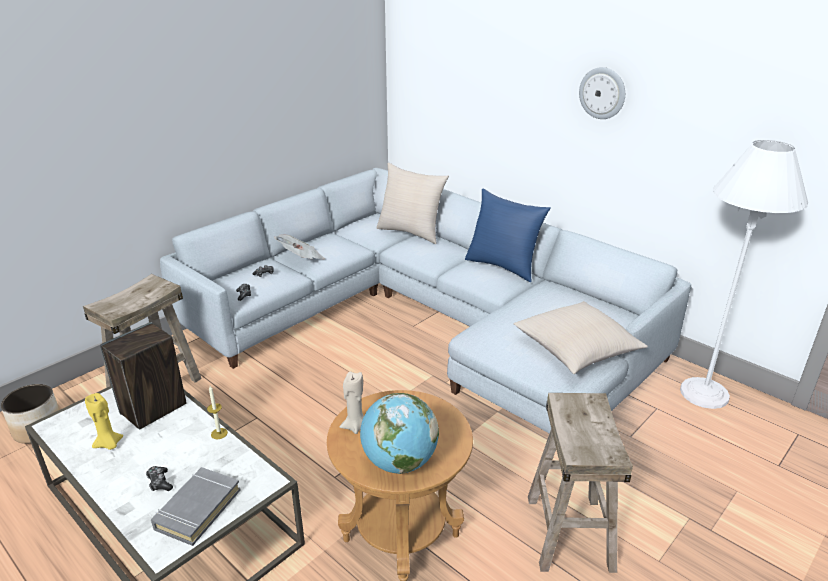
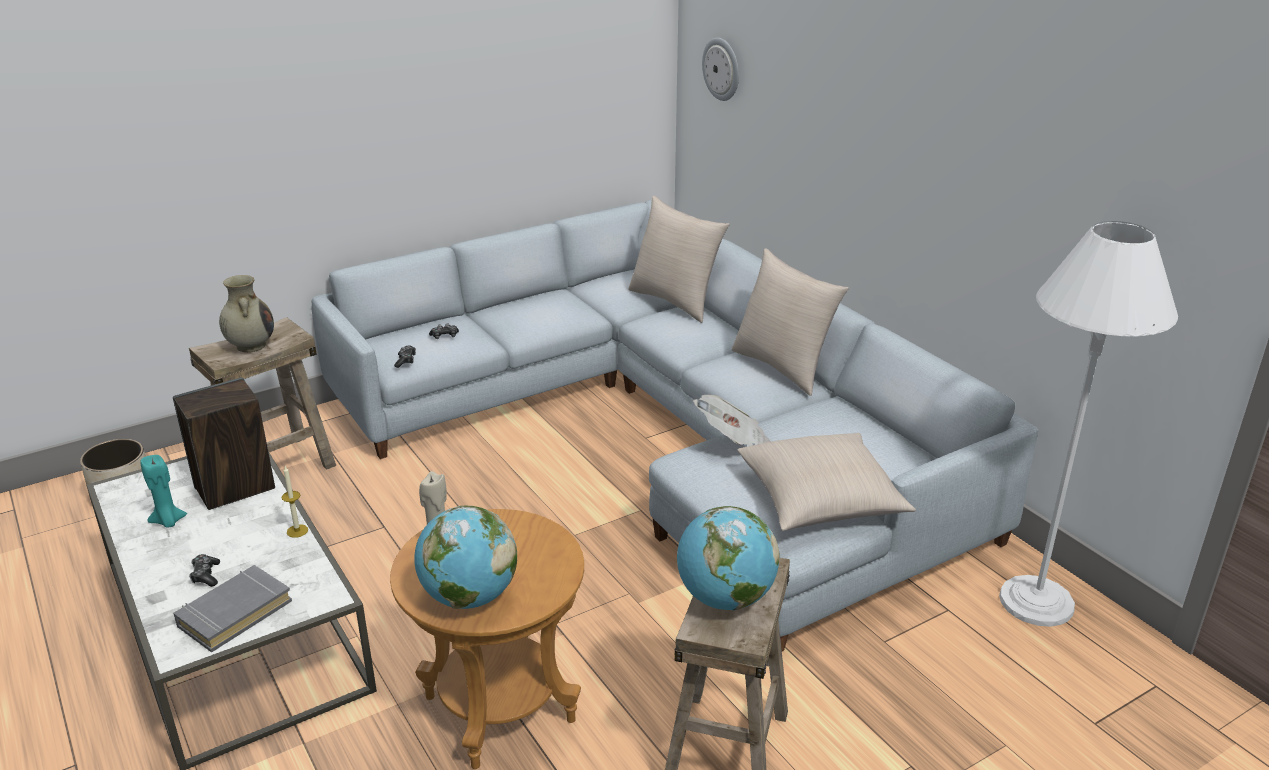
camera: 15 degrees right, 0 degrees up
yellow candle [85,393,123,450] -> turquoise candle [140,455,187,528]
newspaper [274,235,325,260] -> newspaper moved to [693,395,771,446]
blue pillow [465,189,551,282] -> beige pillow [732,248,849,396]
wall clock [579,67,625,119] -> wall clock moved to [702,38,739,101]
none -> beige vase [219,275,274,352]
none -> globe [677,506,780,611]

